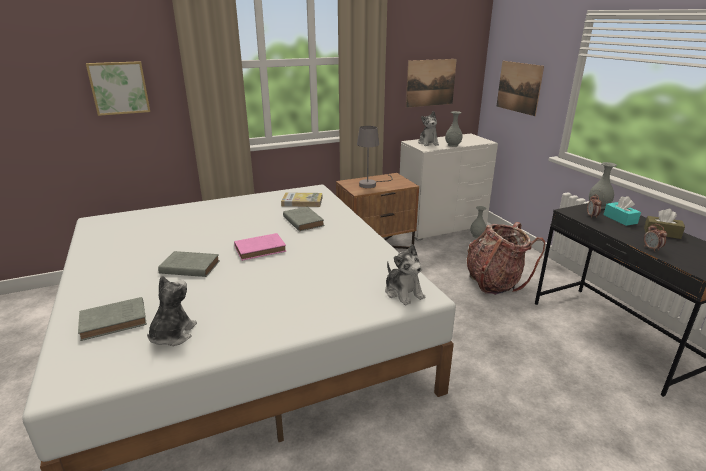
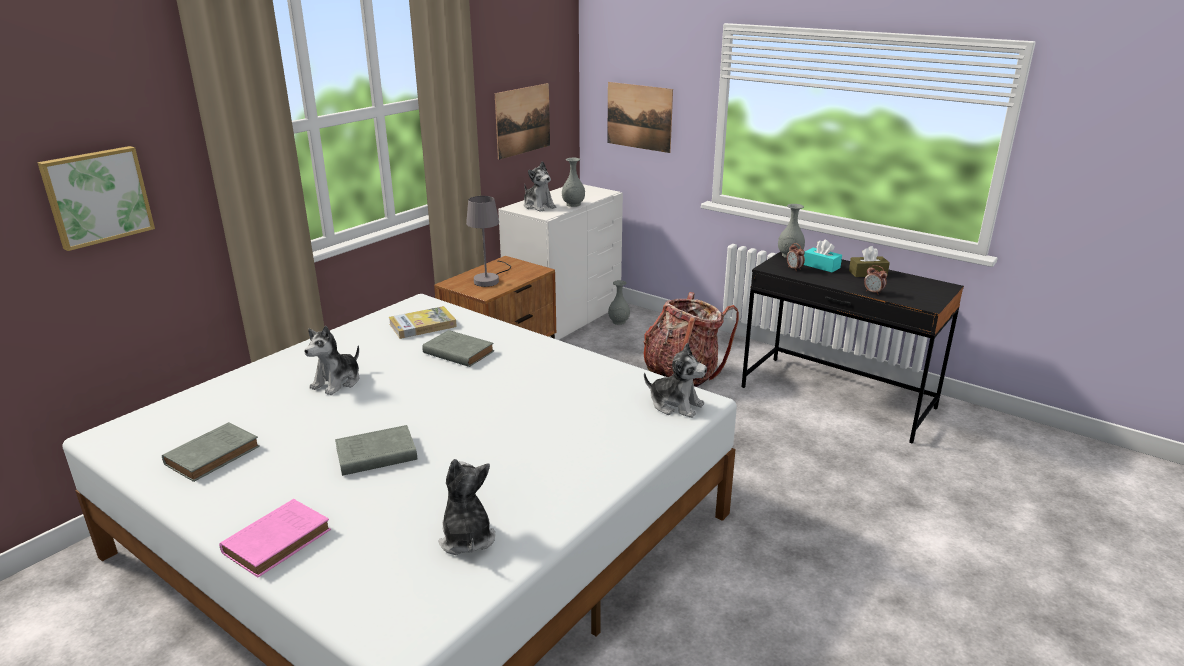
camera: 30 degrees left, 0 degrees up
grey book [78,297,147,341] -> grey book moved to [162,422,260,482]
pink book [234,233,286,261] -> pink book moved to [219,499,331,577]
none -> plush toy [304,326,359,395]

